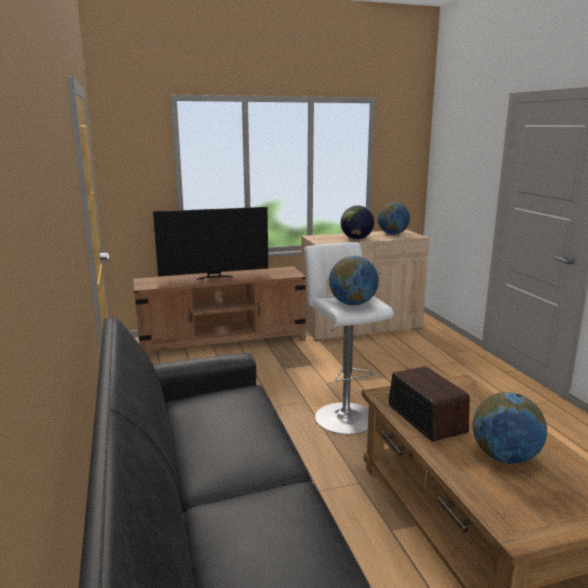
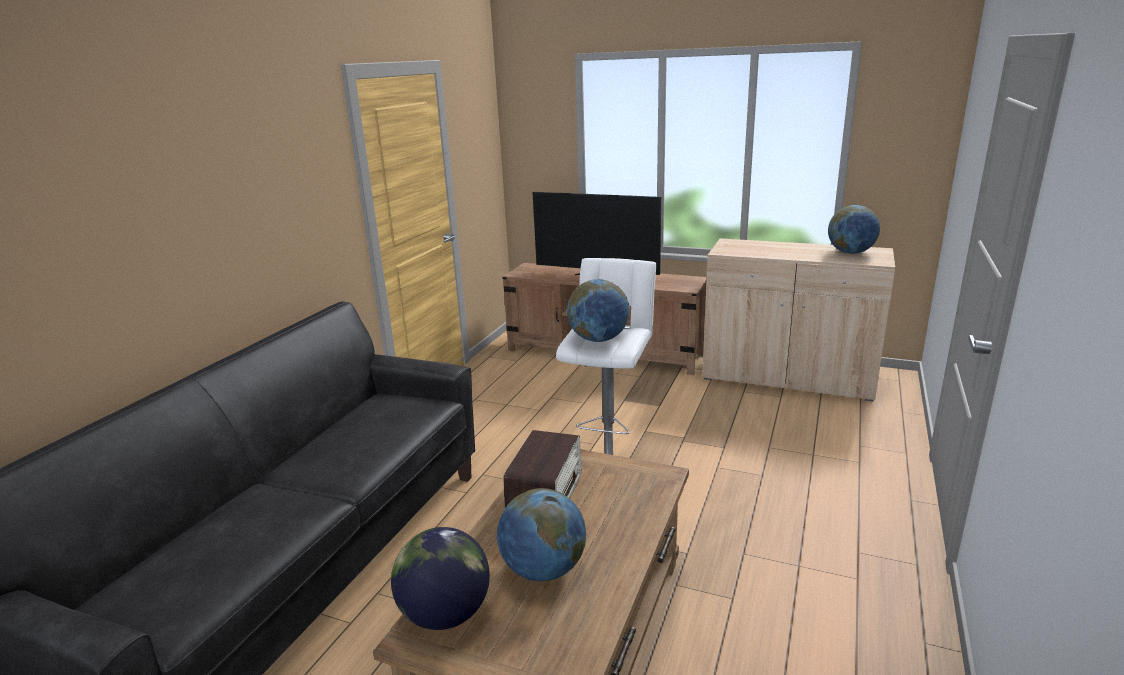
camera: 40 degrees right, 5 degrees up
globe [341,206,374,239] -> globe moved to [391,527,490,630]

